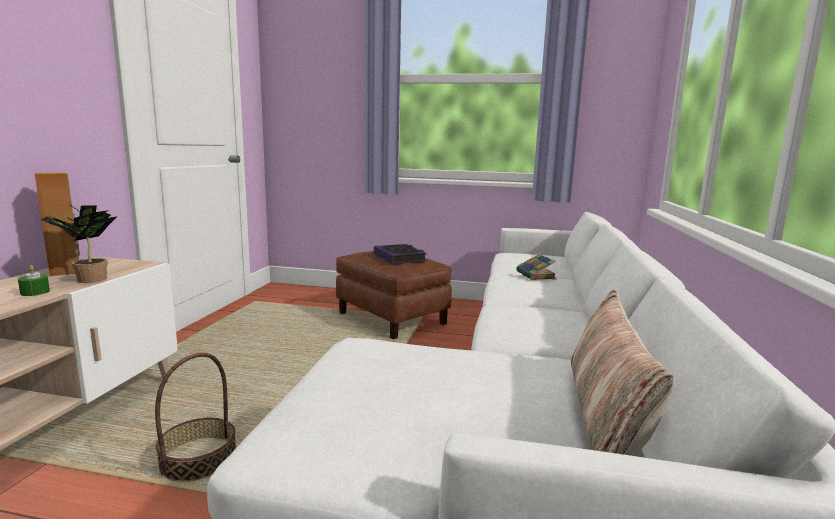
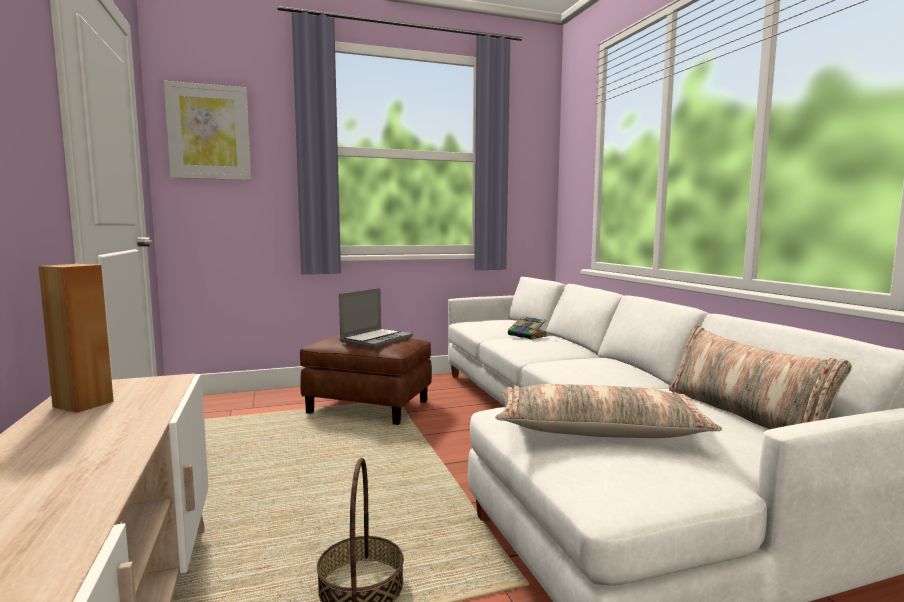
camera: 30 degrees left, 5 degrees down
green candle [18,265,50,296] -> none
potted plant [41,205,116,283] -> none
book [374,244,427,264] -> laptop [339,288,413,348]
none -> picture [164,81,251,180]
none -> pillow [495,384,722,438]

